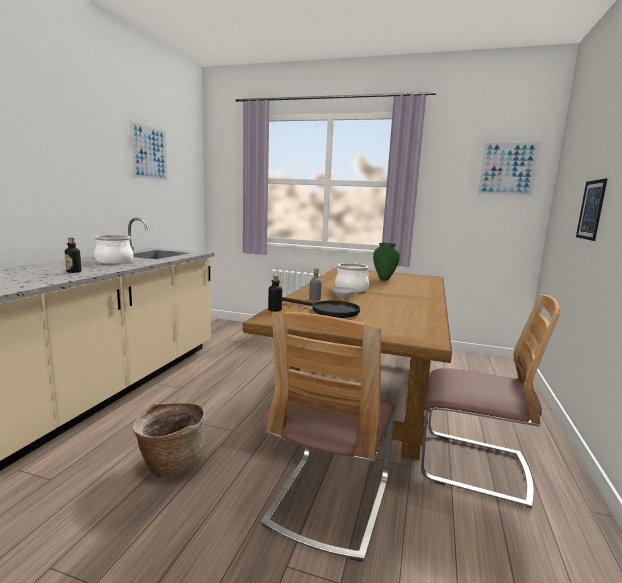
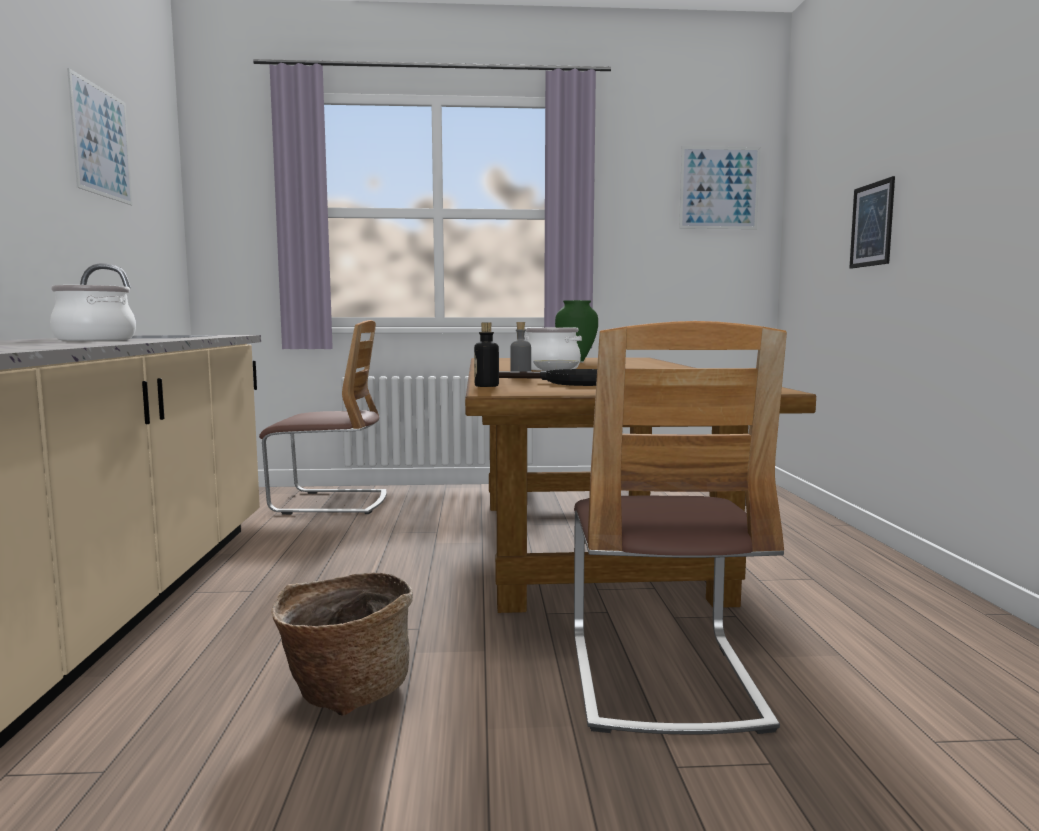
camera: 20 degrees left, 5 degrees down
bottle [65,238,82,273] -> none
chair [421,294,560,508] -> chair moved to [259,320,387,514]

